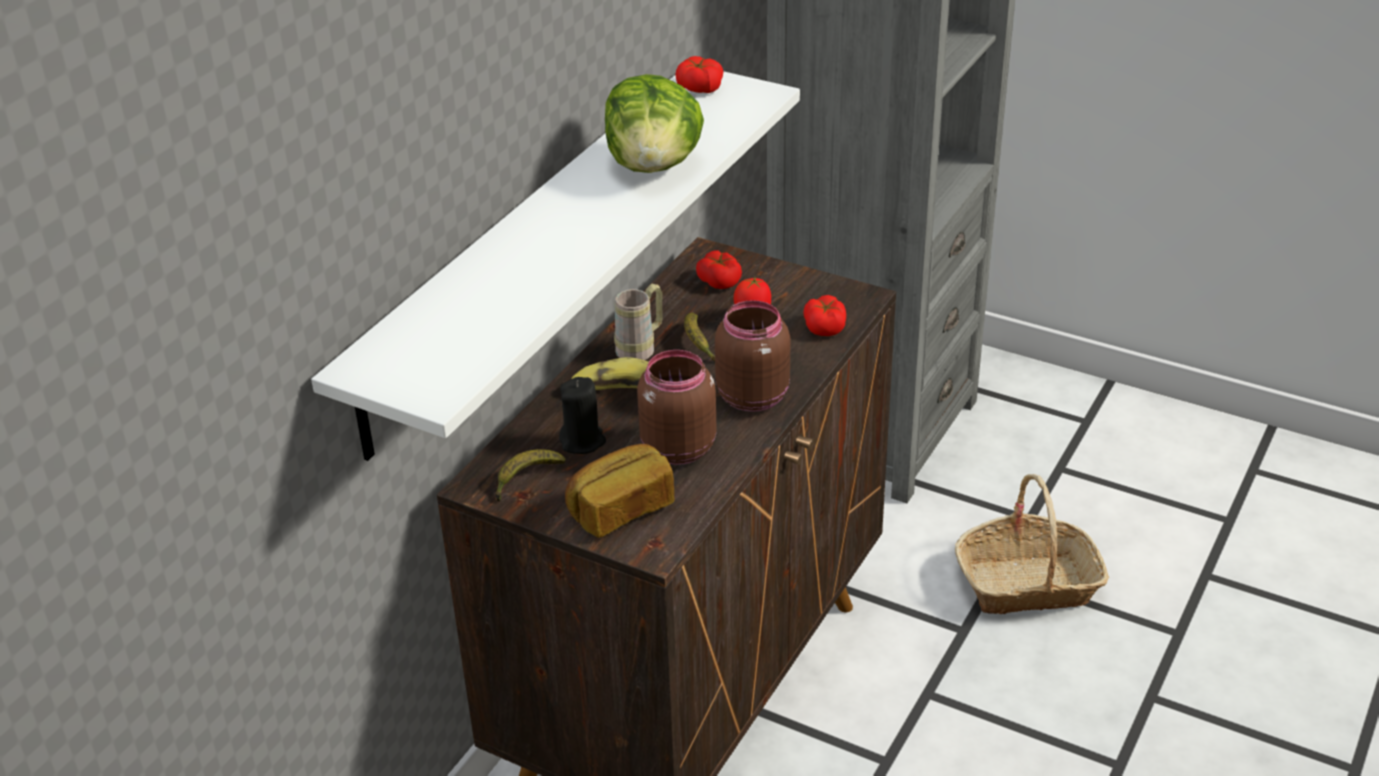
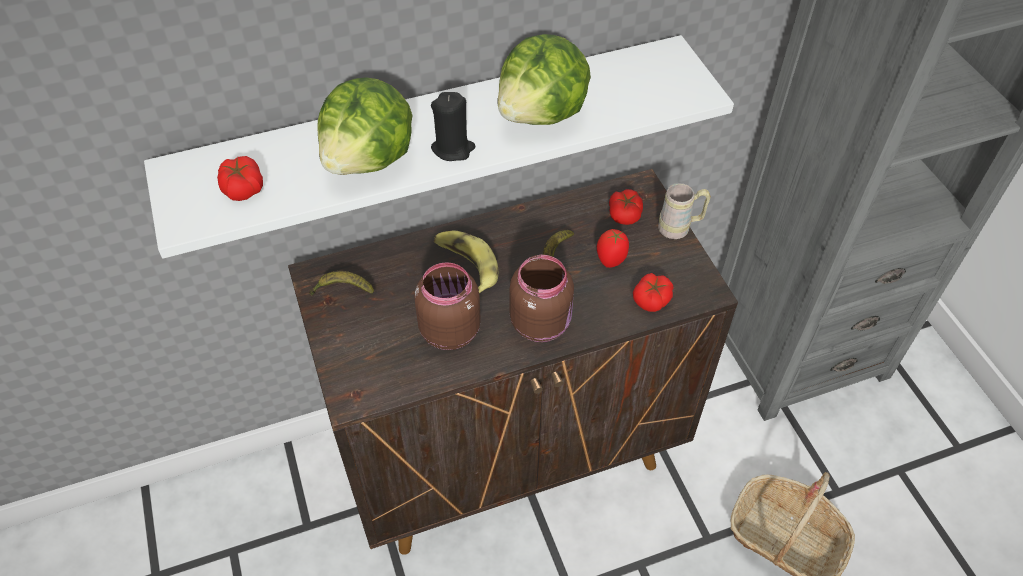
camera: 40 degrees right, 15 degrees up
black candle [559,377,606,454] -> black candle moved to [431,92,475,161]
bread [565,444,675,538] -> none
beige mug [614,284,663,360] -> beige mug moved to [658,183,711,239]
tomato [675,56,723,93] -> tomato moved to [217,156,263,201]
none -> lettuce [317,77,413,175]

